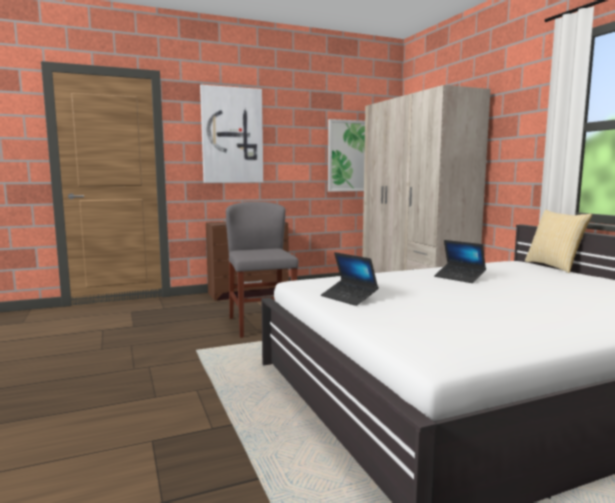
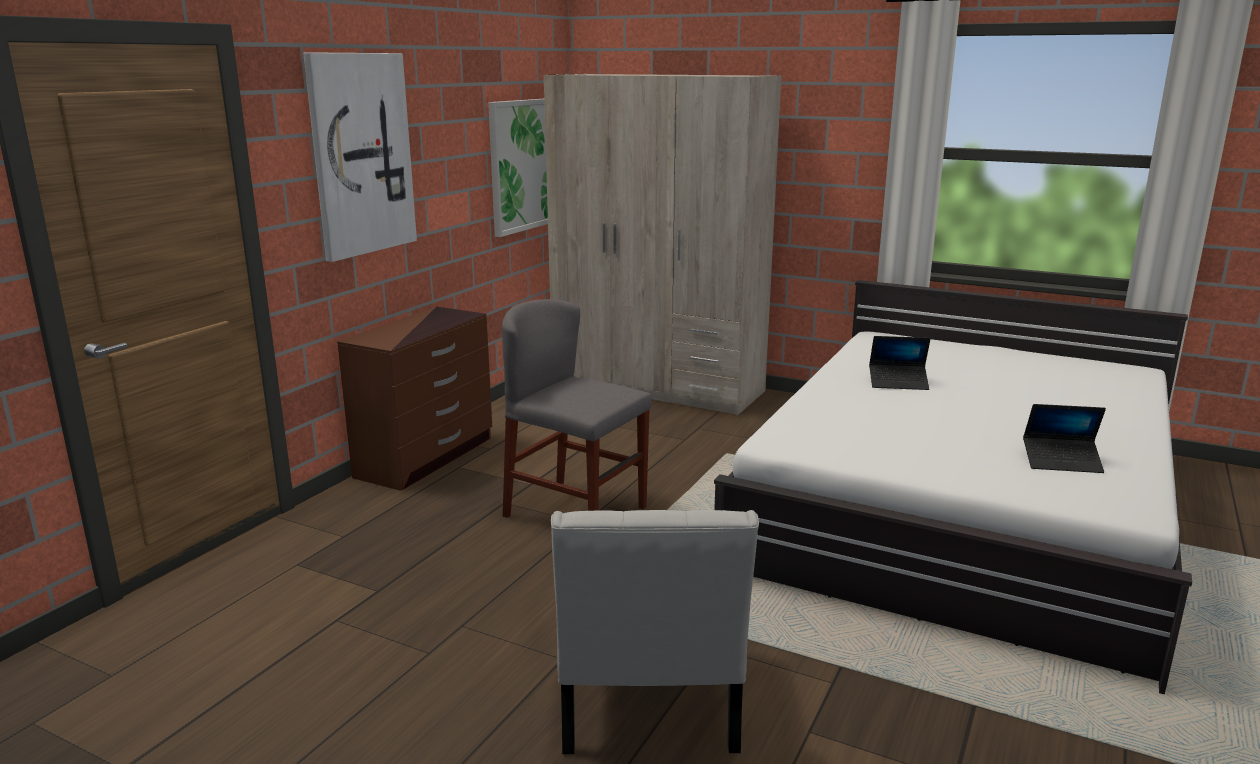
camera: 40 degrees left, 10 degrees up
laptop [321,252,379,306] -> laptop moved to [1023,404,1106,473]
pillow [525,210,592,273] -> none
none -> white chair [551,510,759,754]

